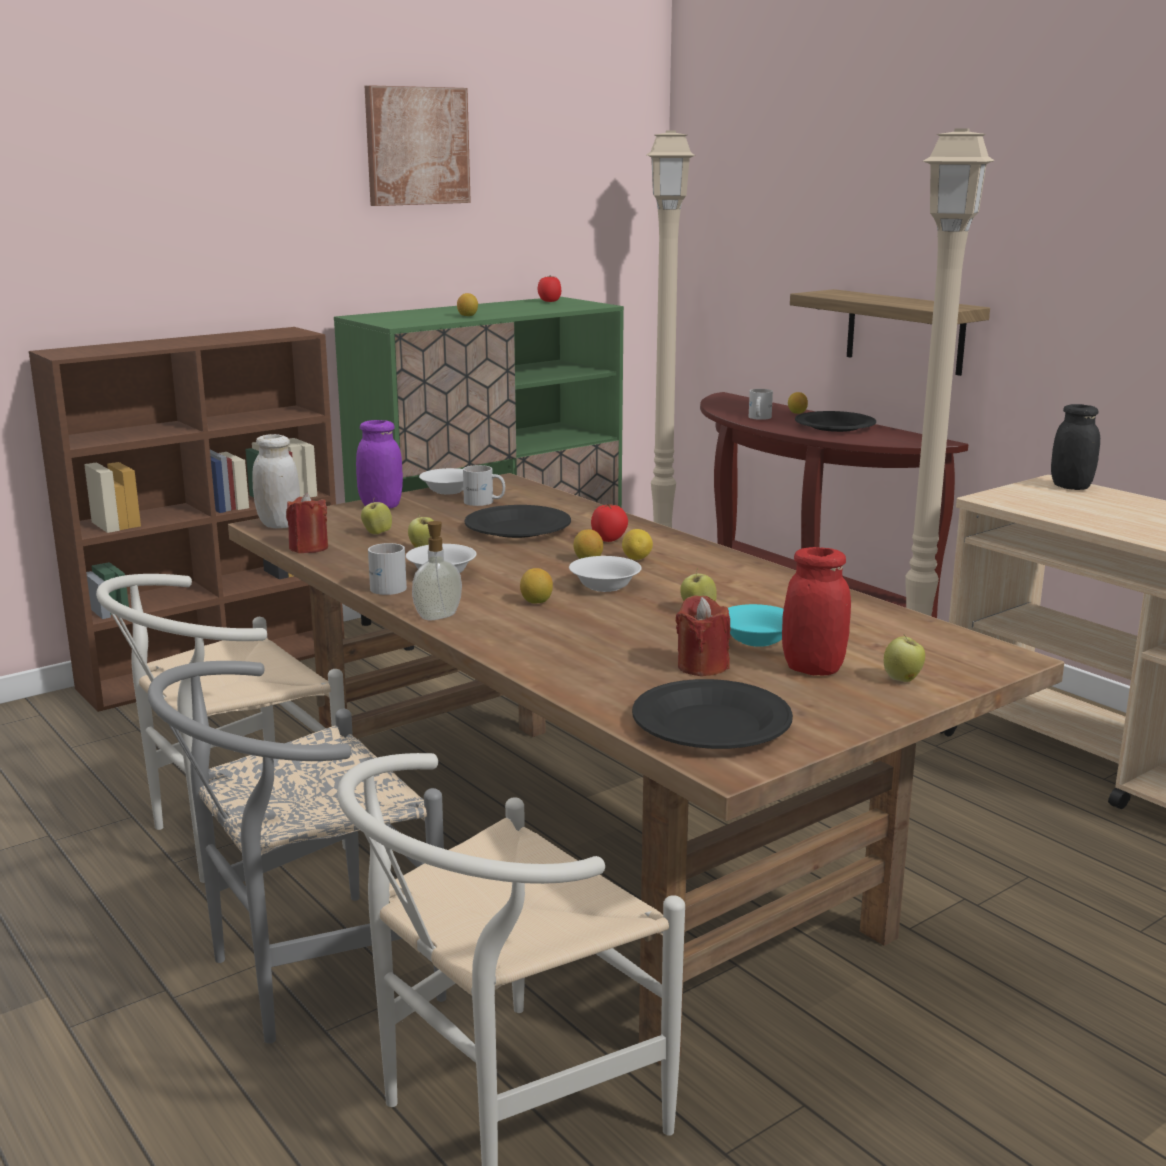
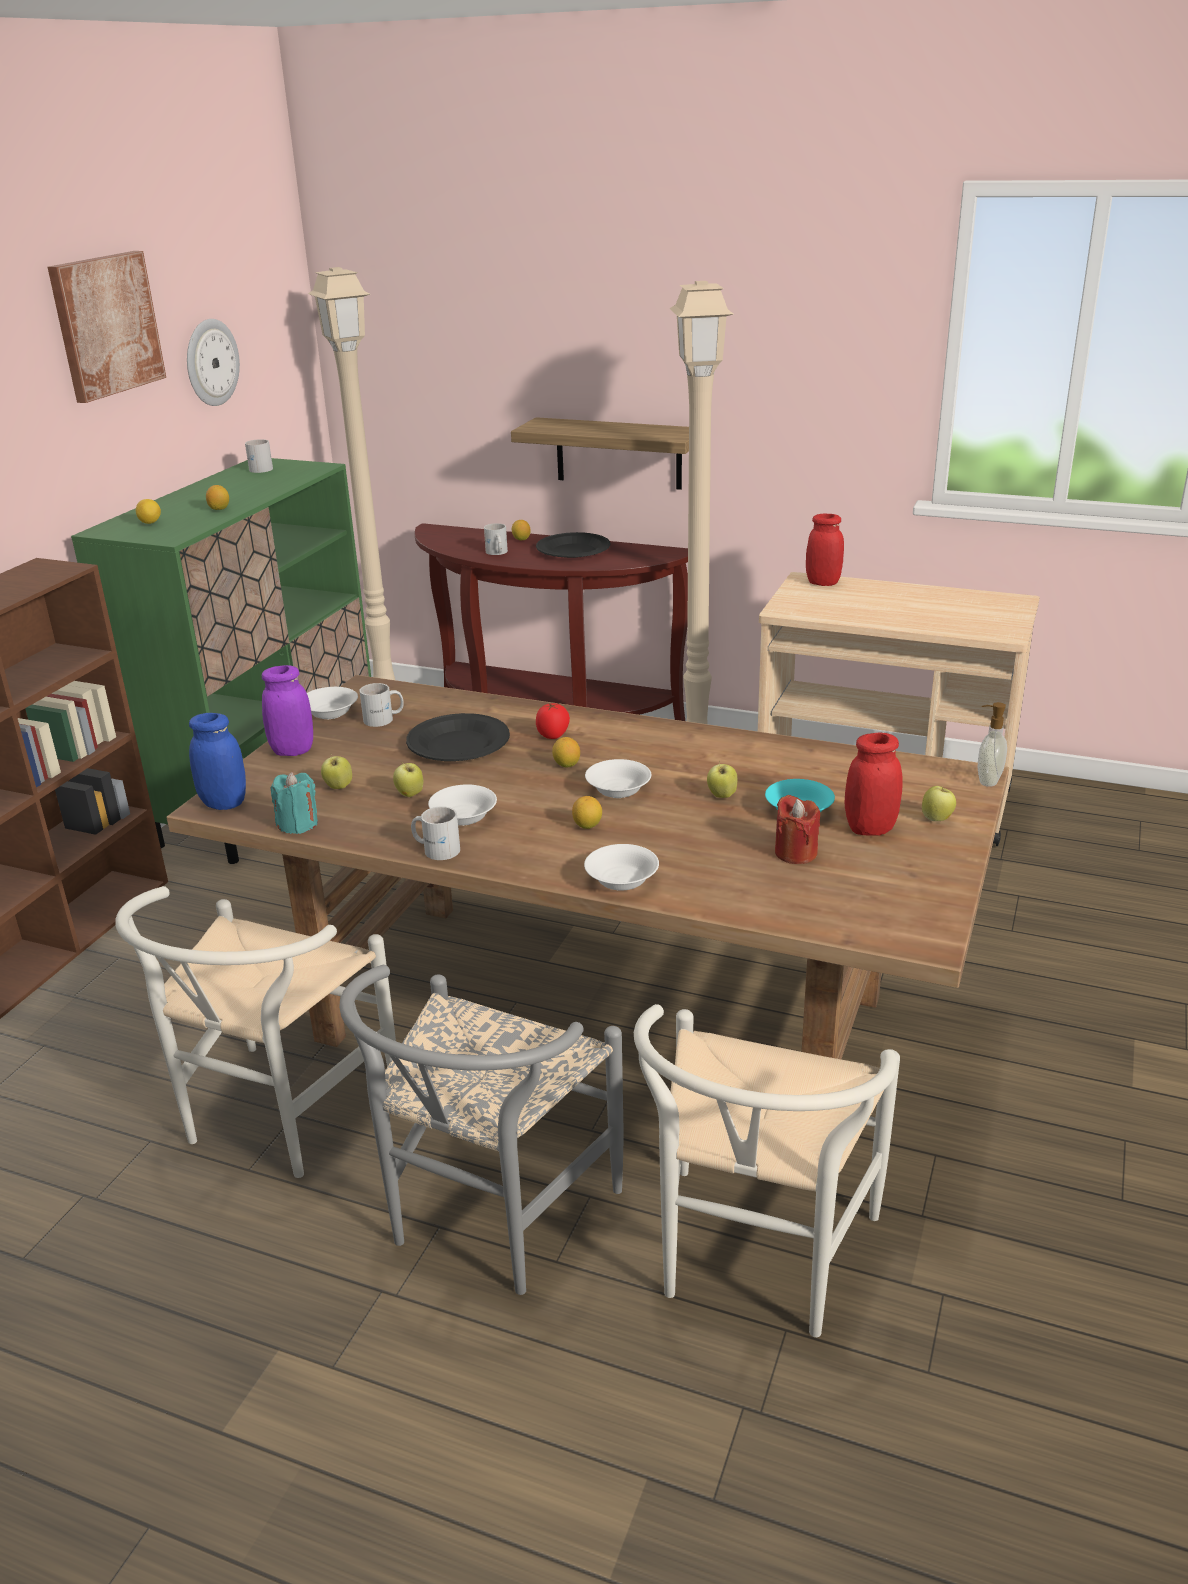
camera: 30 degrees left, 10 degrees up
white jar [252,434,300,529] -> blue jar [189,713,246,810]
red candle [286,493,328,553] -> turquoise candle [270,772,318,834]
soap dispenser [412,521,462,621] -> soap dispenser moved to [978,702,1007,787]
tomato [538,275,561,302] -> white mug [245,439,273,473]
lemon [622,529,653,560] -> lemon moved to [136,499,161,524]
black plate [632,679,793,749] -> none
black jar [1051,404,1100,490] -> red jar [806,514,844,586]
none -> wall clock [187,319,240,406]
none -> white bowl [584,844,659,891]

